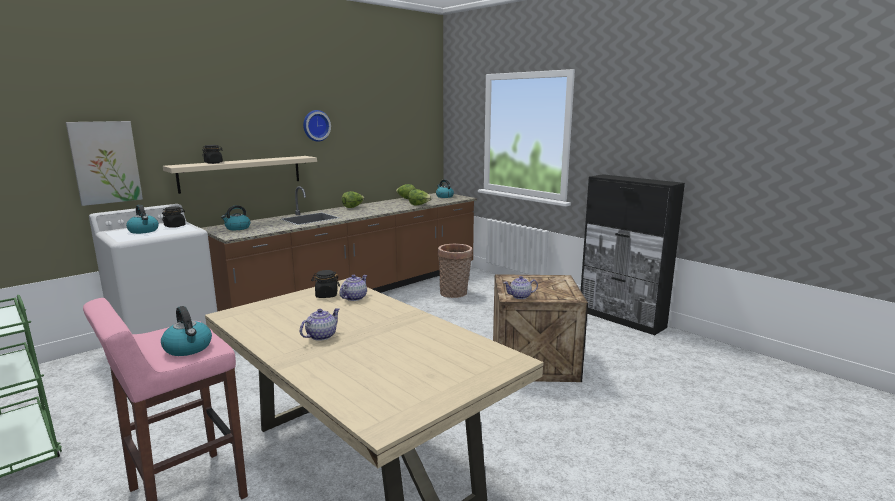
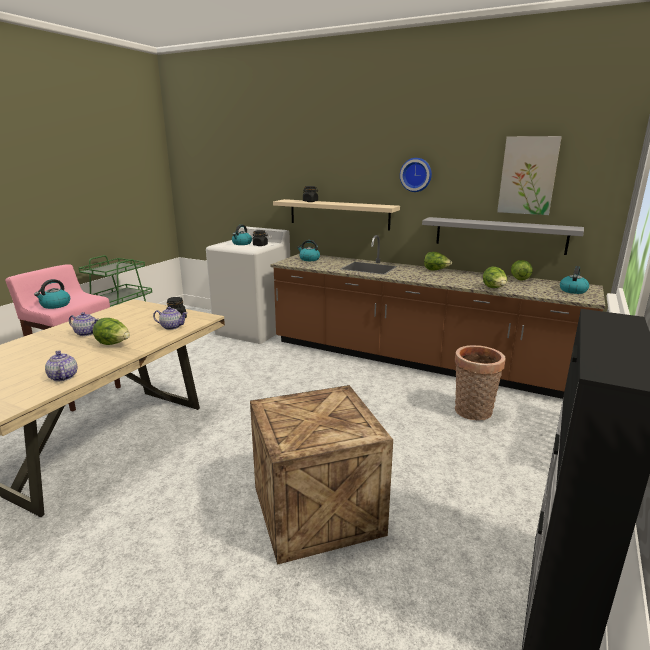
camera: 70 degrees right, 5 degrees up
picture [66,121,143,206] -> picture moved to [497,136,562,215]
teapot [503,276,538,299] -> teapot moved to [45,350,77,381]
none -> lettuce [93,318,130,345]
none -> grey shelf [422,217,584,255]

